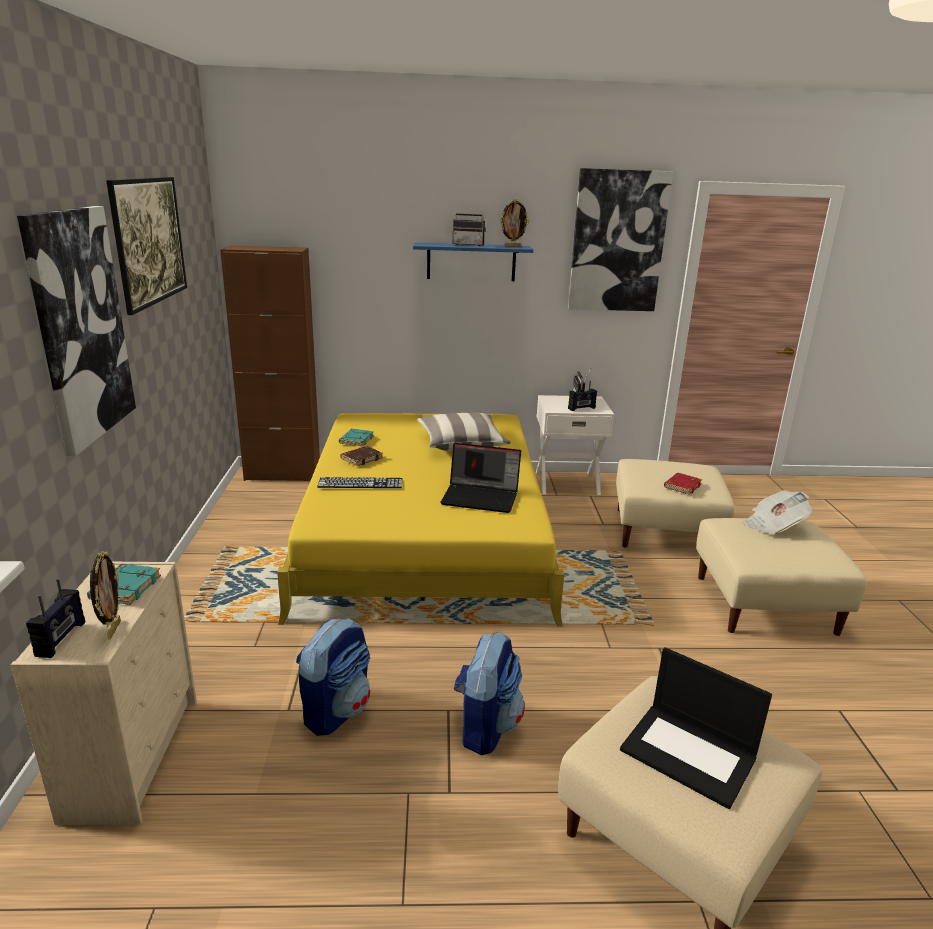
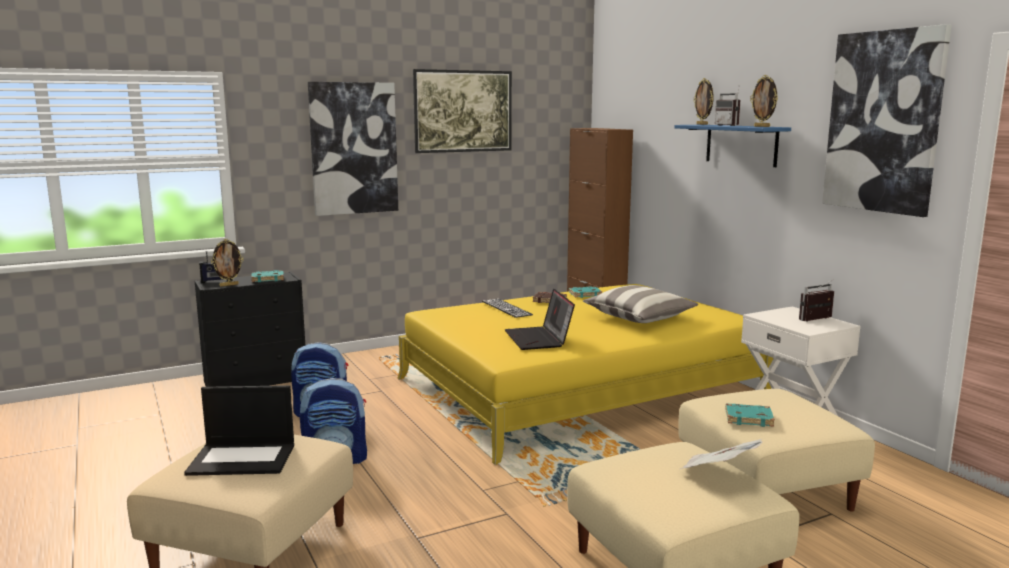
camera: 65 degrees right, 10 degrees down
beige dresser [10,562,197,825] -> black dresser [195,271,305,387]
radio [568,381,597,411] -> none
laptop [620,647,772,809] -> laptop turned 105 degrees counterclockwise [184,385,294,476]
red book [664,473,702,495] -> turquoise book [726,403,775,427]
none -> picture frame [694,78,713,125]

